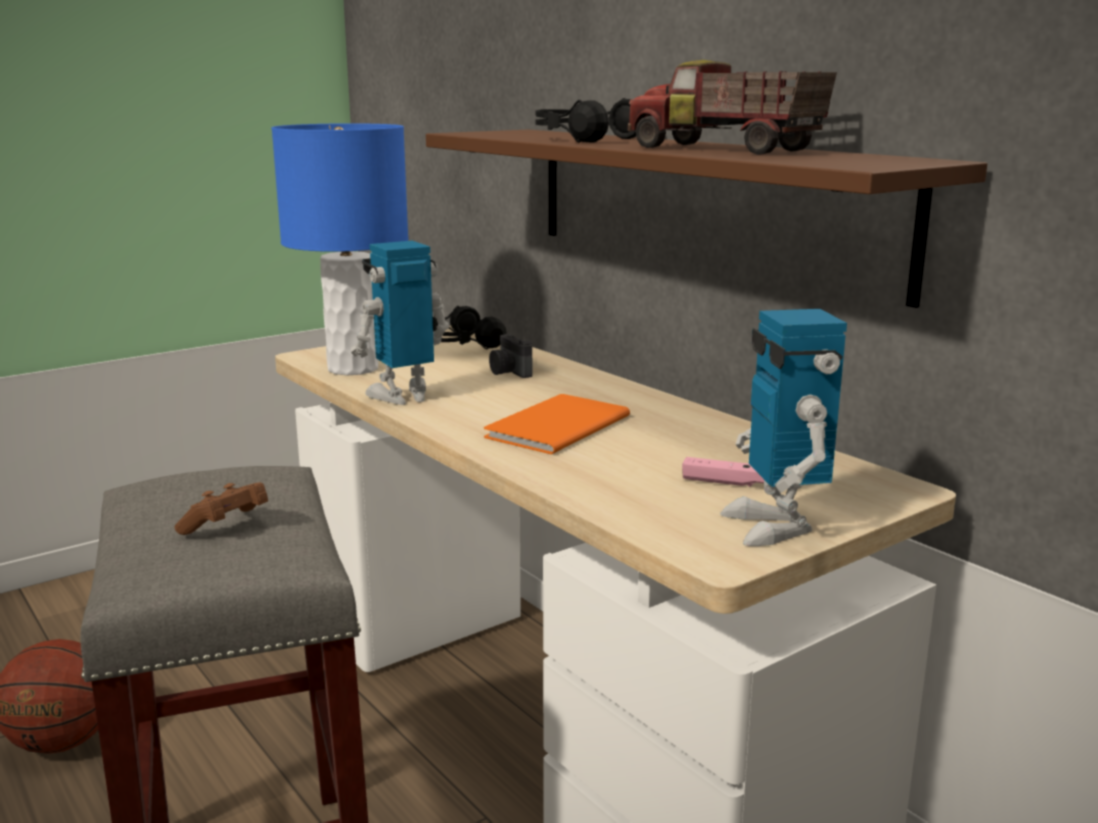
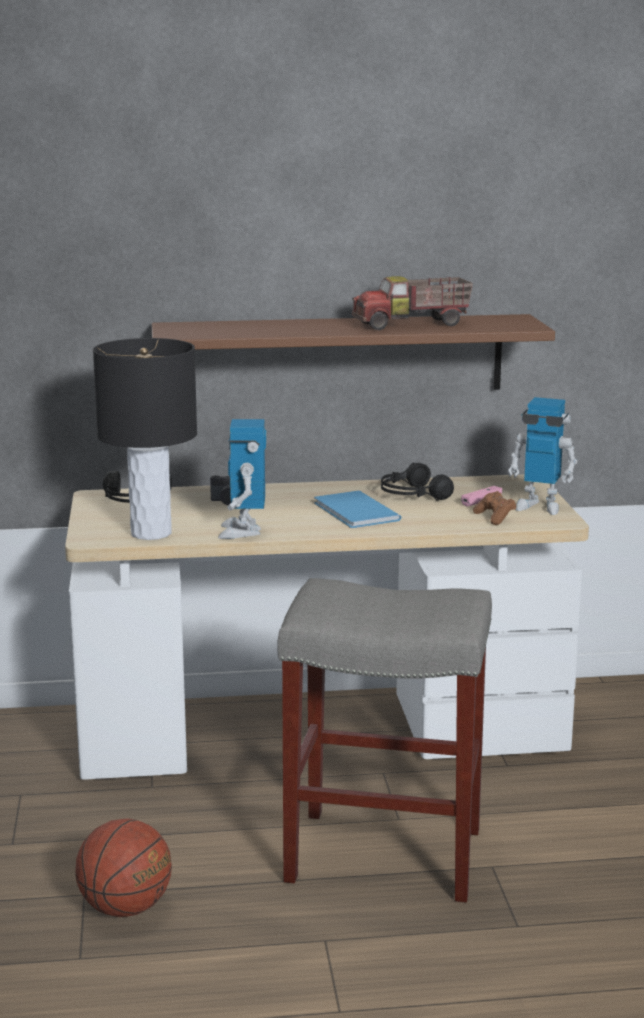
camera: 60 degrees left, 0 degrees up
brown game controller [175,482,268,535] -> brown game controller moved to [473,491,516,525]
blue table lamp [271,123,409,375] -> black table lamp [93,338,197,540]
orange book [484,394,630,454] -> blue book [314,491,401,528]
black headphones [535,98,636,143] -> black headphones moved to [381,463,454,501]

